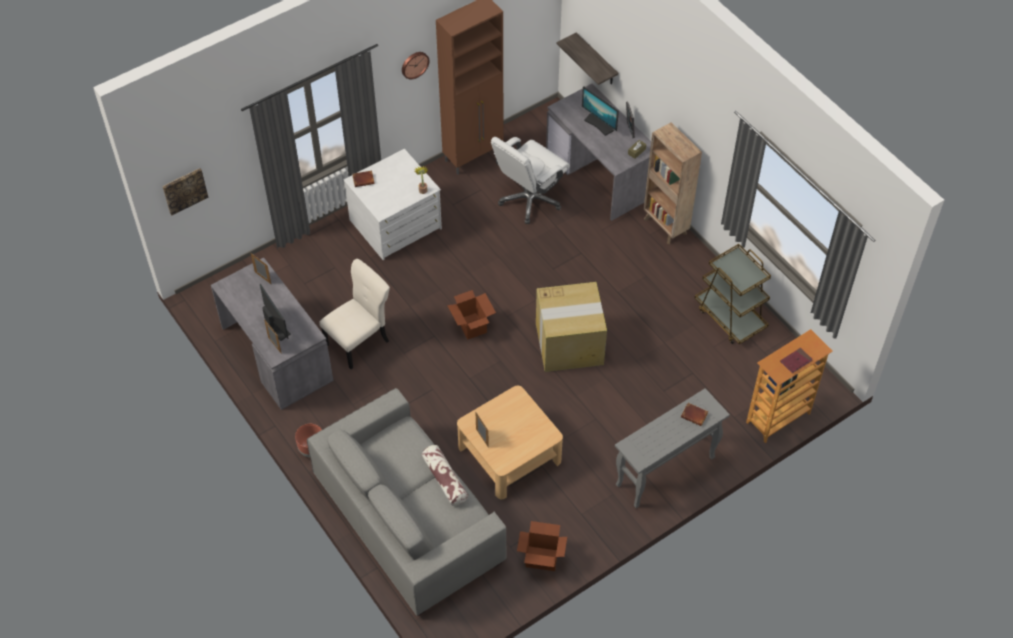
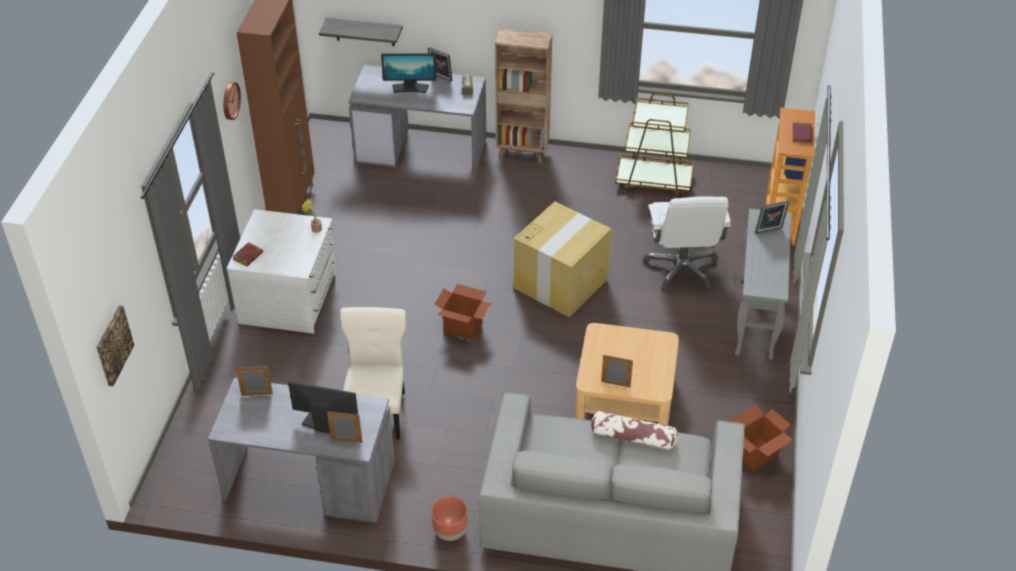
camera: 45 degrees left, 10 degrees down
white office chair [491,137,570,224] -> white office chair moved to [643,197,731,291]
brown book [681,403,708,426] -> picture frame [755,200,789,234]

